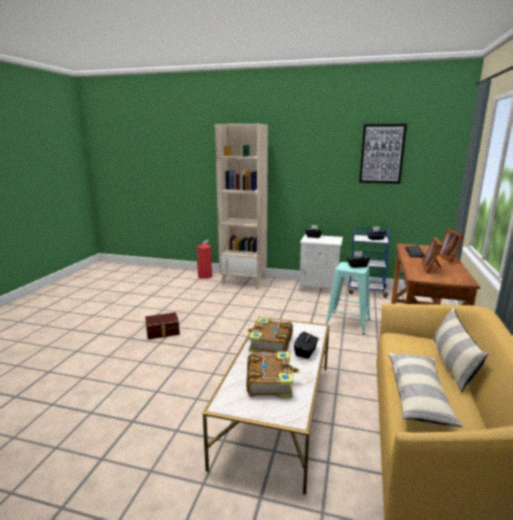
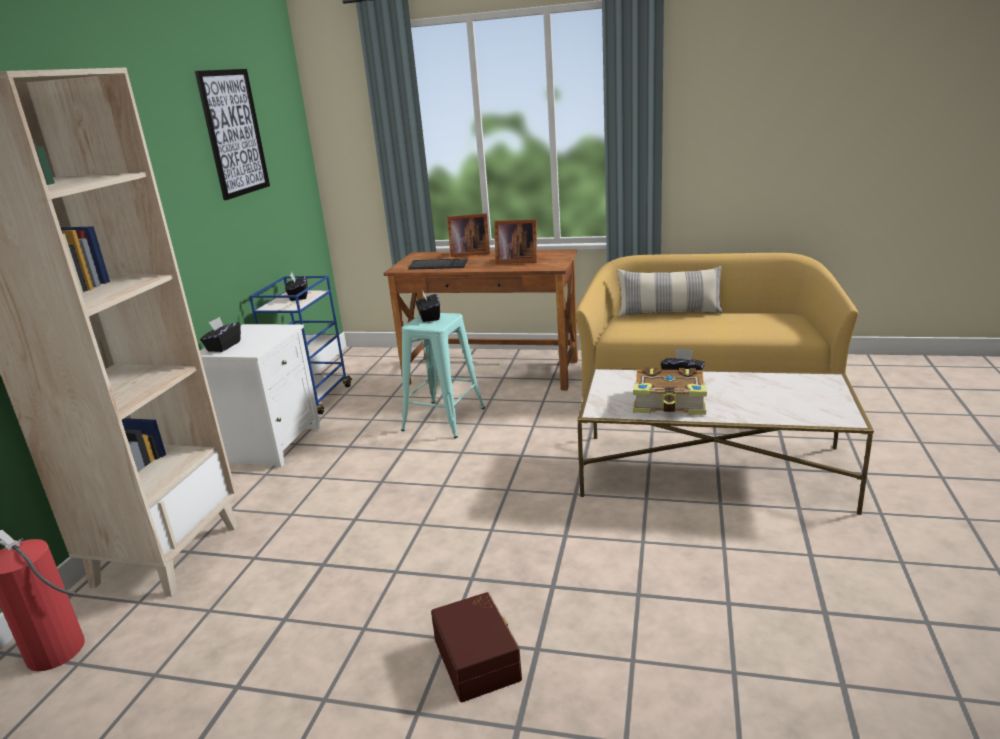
camera: 90 degrees left, 5 degrees up
book [247,352,300,398] -> none
pillow [388,353,463,427] -> none

